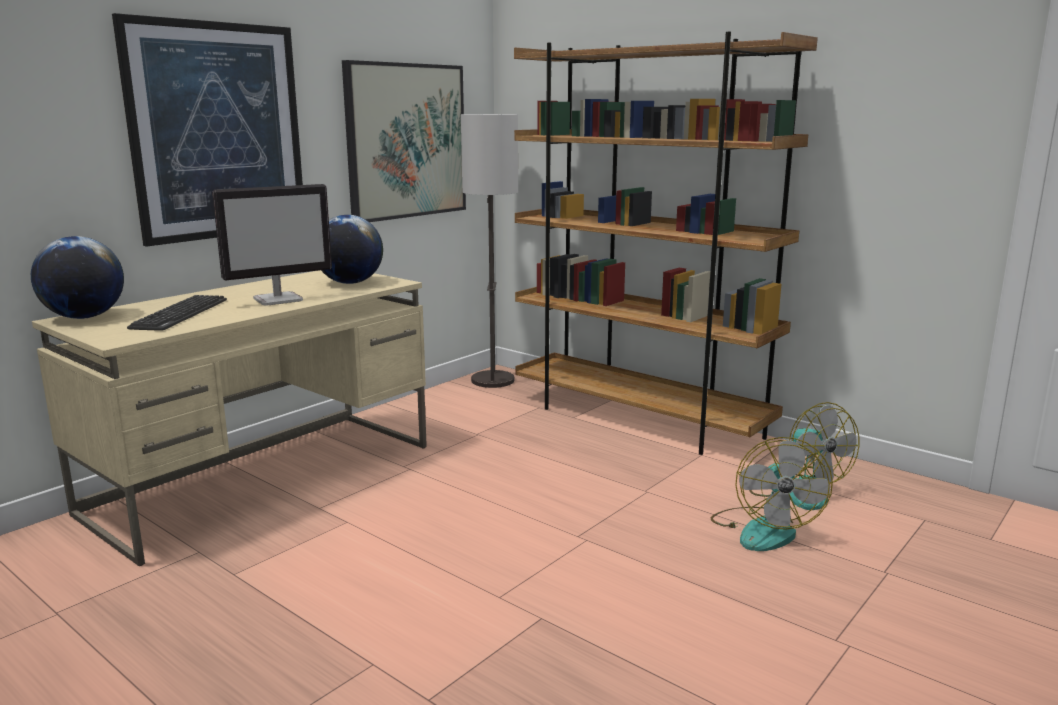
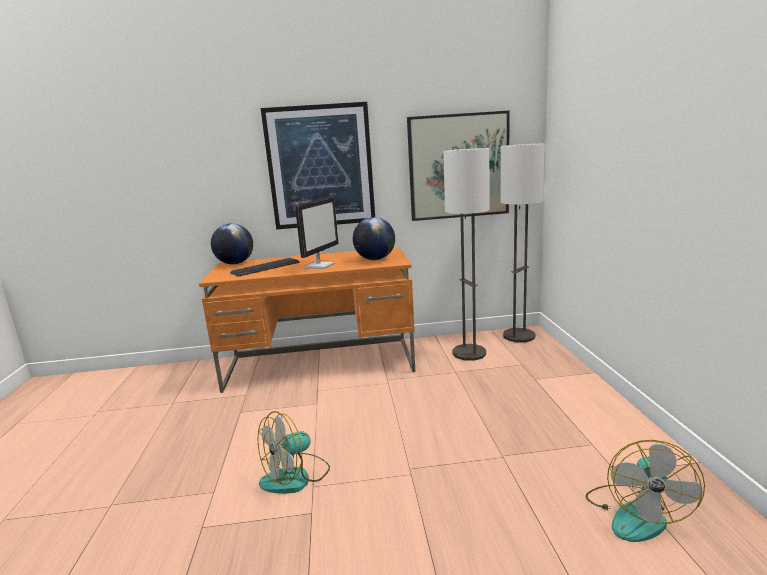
camera: 45 degrees right, 0 degrees up
beige desk [32,270,427,566] -> orange desk [199,247,415,393]
monitor [212,184,332,306] -> monitor turned 75 degrees counterclockwise [295,196,338,269]
brown bookcase [514,32,818,455] -> none
fan [711,437,833,551] -> fan moved to [258,411,330,494]
none -> floor lamp [443,148,489,361]

